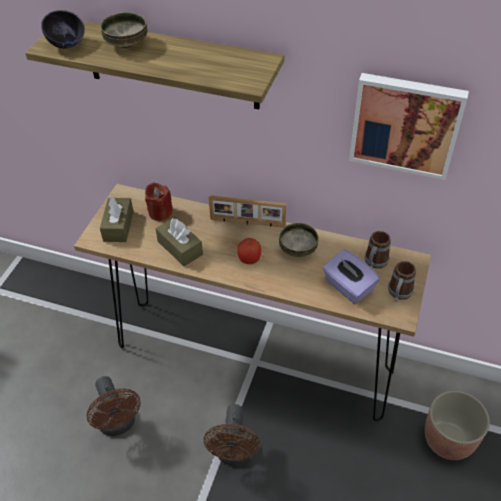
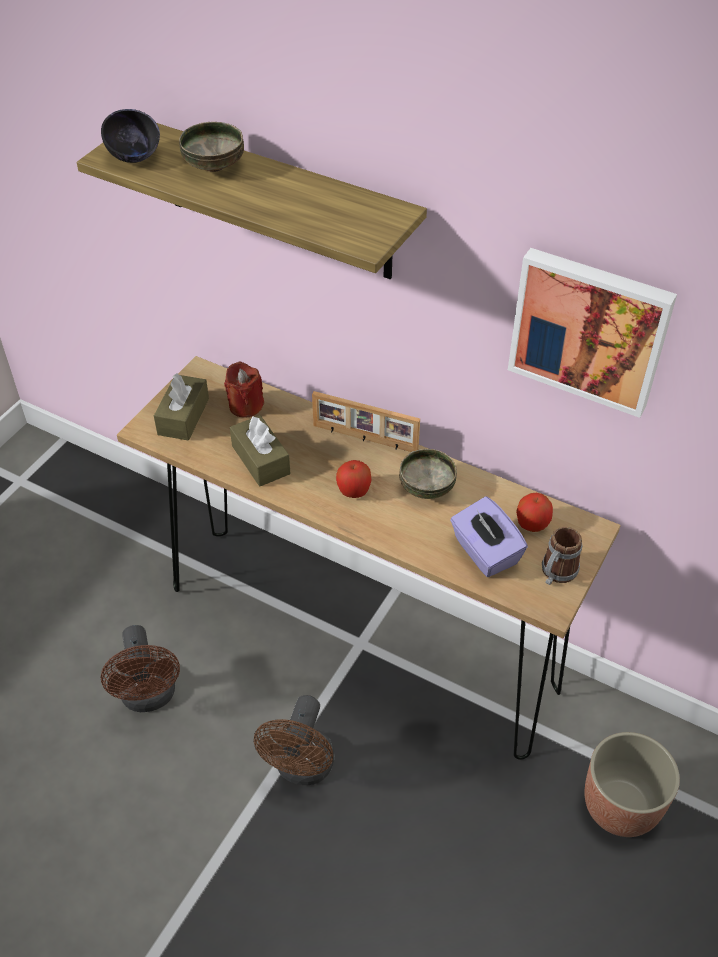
camera: 10 degrees right, 0 degrees up
mug [365,231,391,269] -> apple [516,492,553,532]

